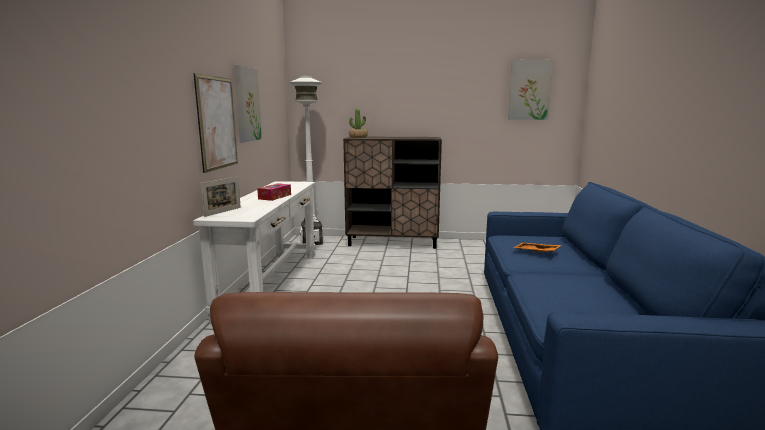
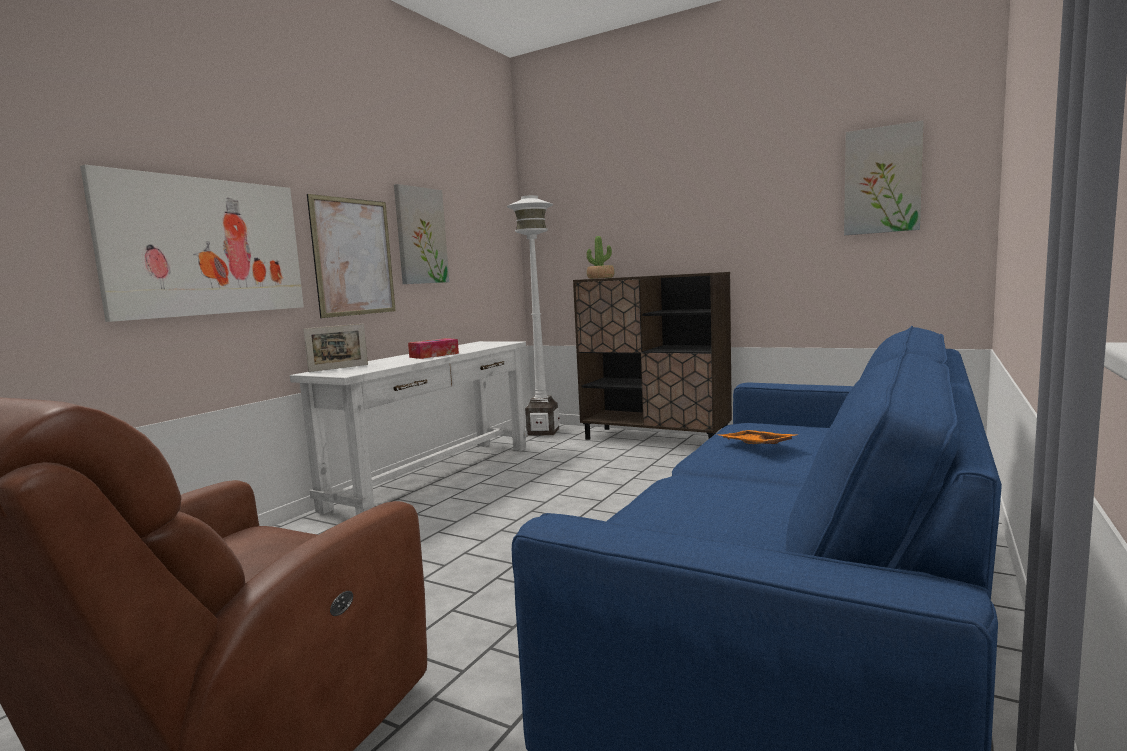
camera: 25 degrees right, 5 degrees down
none -> picture [80,165,304,322]

